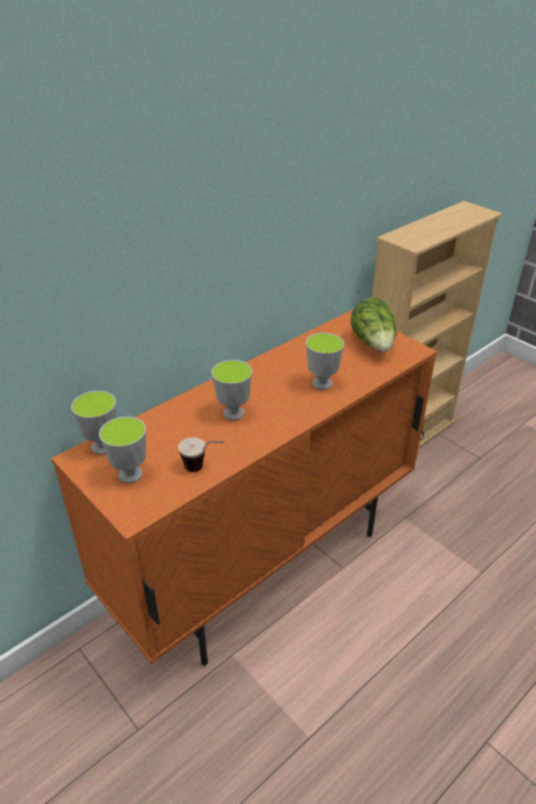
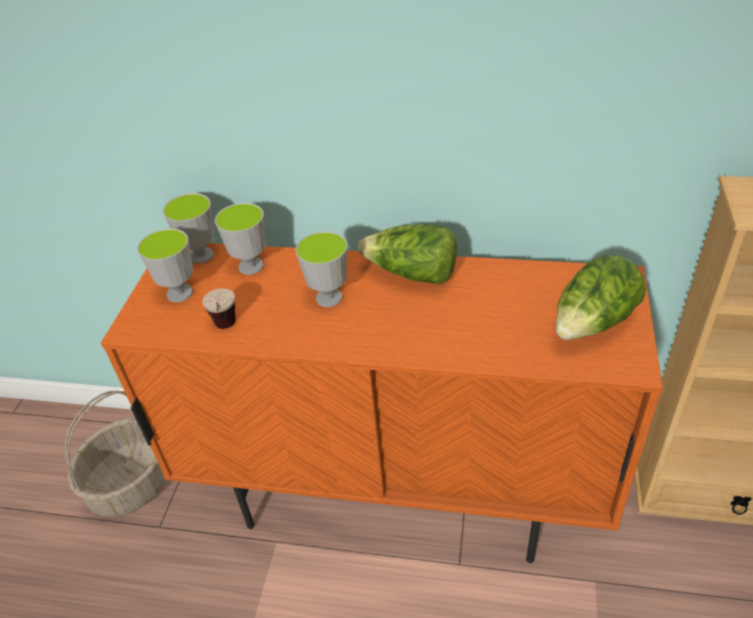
camera: 55 degrees right, 5 degrees up
cup [306,333,344,390] -> cup moved to [215,203,266,275]
none -> basket [65,391,166,517]
none -> lettuce [358,224,457,284]

